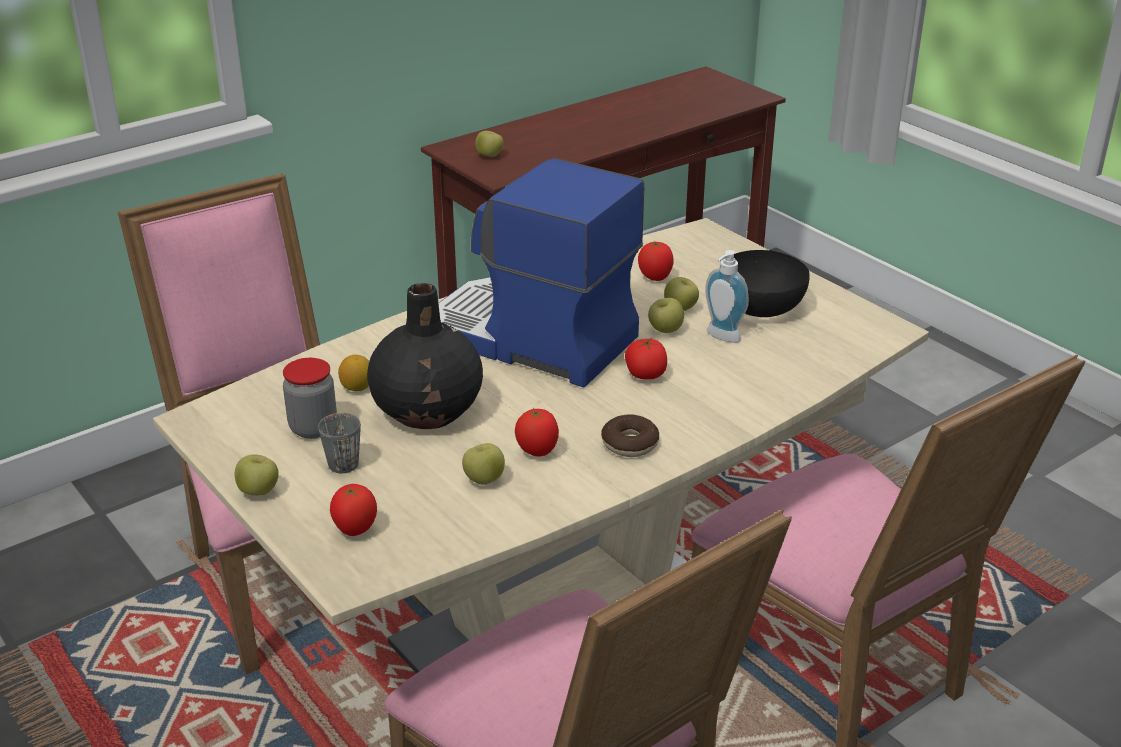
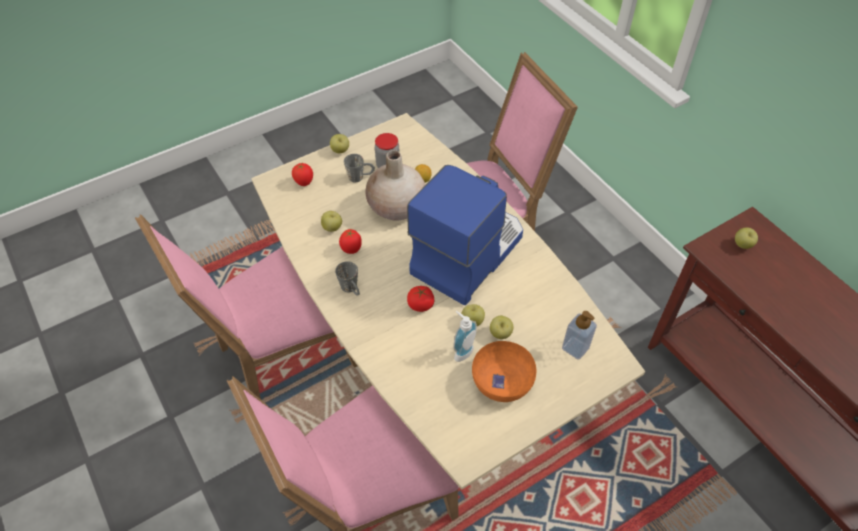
camera: 95 degrees right, 20 degrees up
black vase [367,283,483,429] -> beige vase [365,150,425,221]
donut [601,415,659,457] -> grey mug [335,261,360,296]
tomato [638,241,674,281] -> none
black bowl [734,250,810,317] -> orange bowl [472,341,536,402]
none -> soap dispenser [562,311,597,360]

